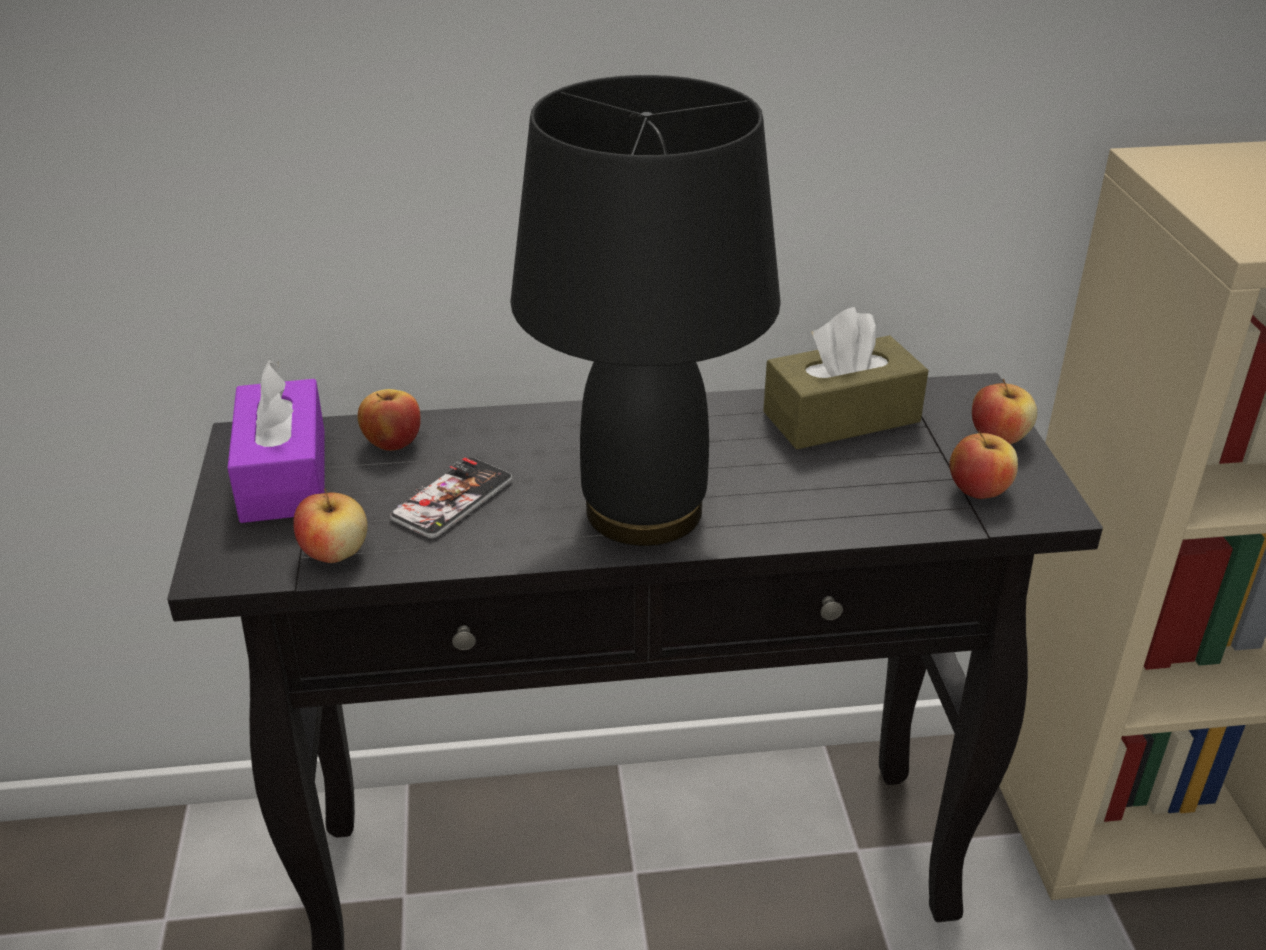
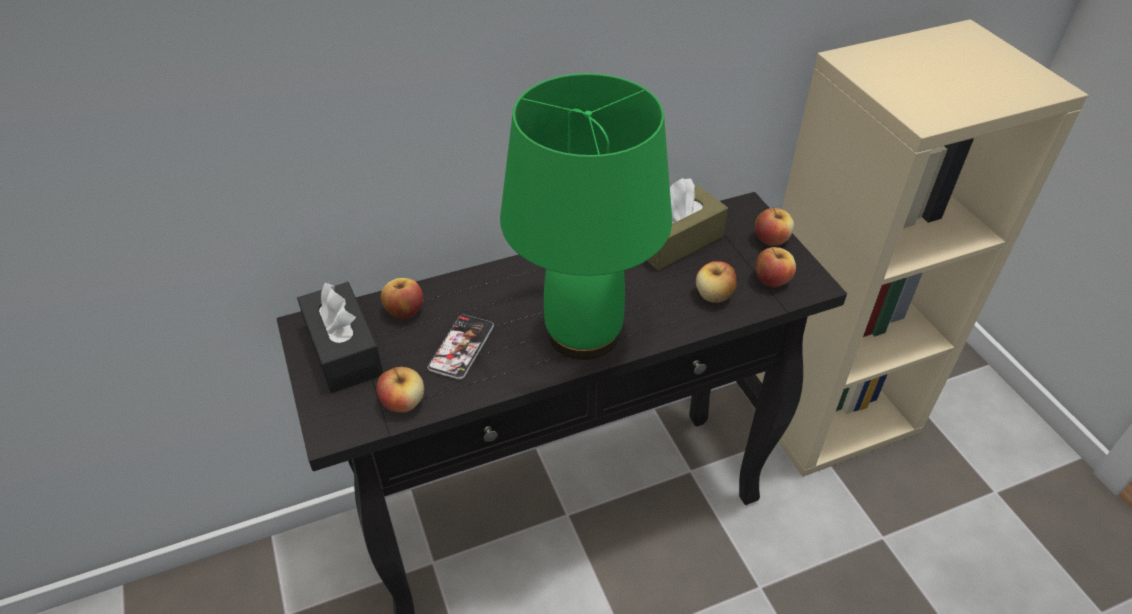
camera: 15 degrees left, 10 degrees up
purple tissue box [228,360,325,523] -> black tissue box [297,281,383,393]
black table lamp [510,75,781,546] -> green table lamp [500,73,672,360]
none -> apple [696,261,736,303]

